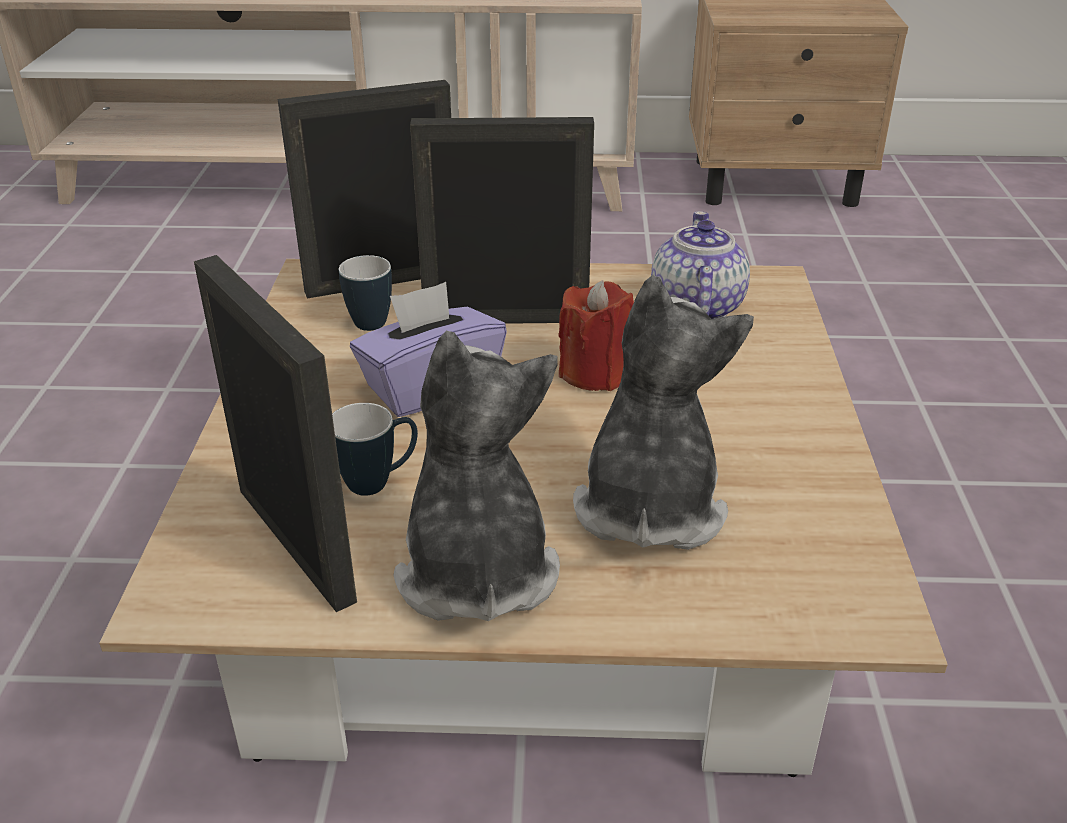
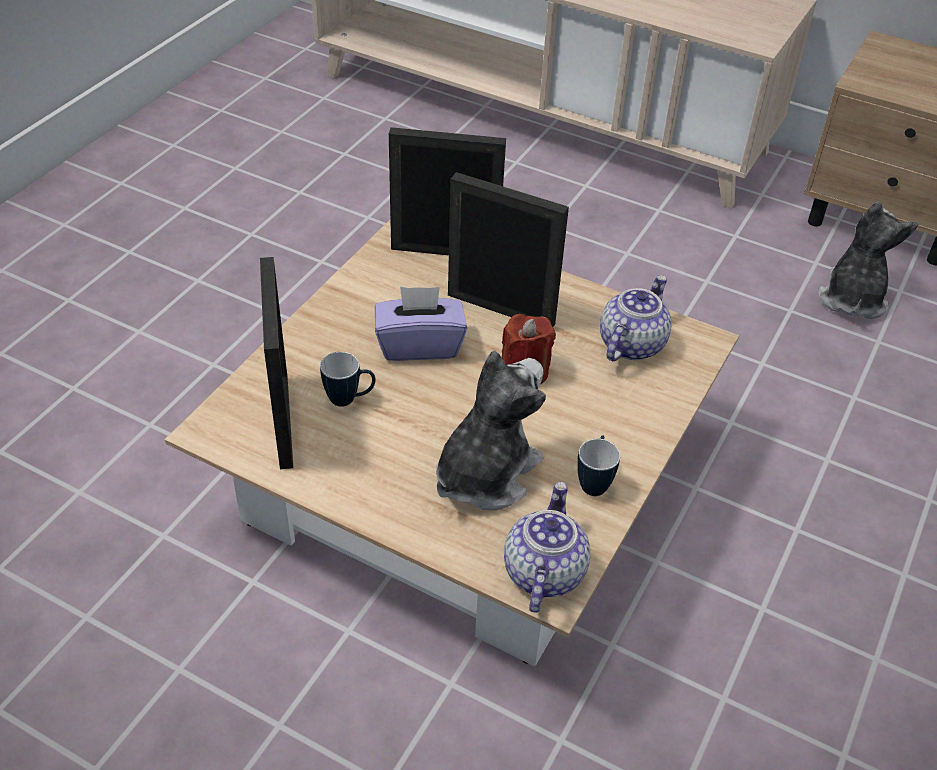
camera: 25 degrees right, 10 degrees up
mug [339,255,392,331] -> mug moved to [577,435,620,496]
plush toy [394,331,560,621] -> plush toy moved to [818,202,918,319]
none -> teapot [504,481,590,613]

